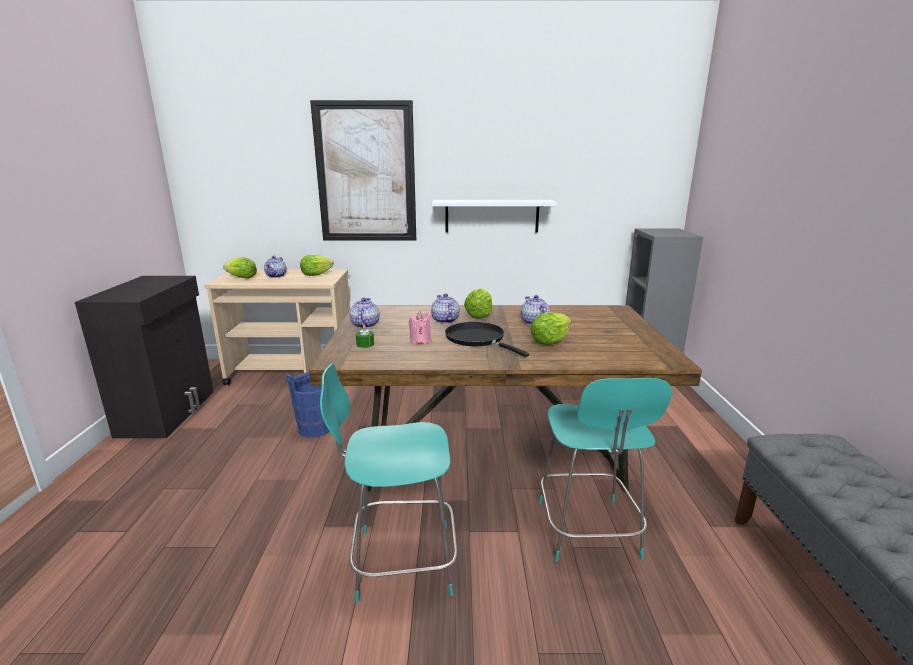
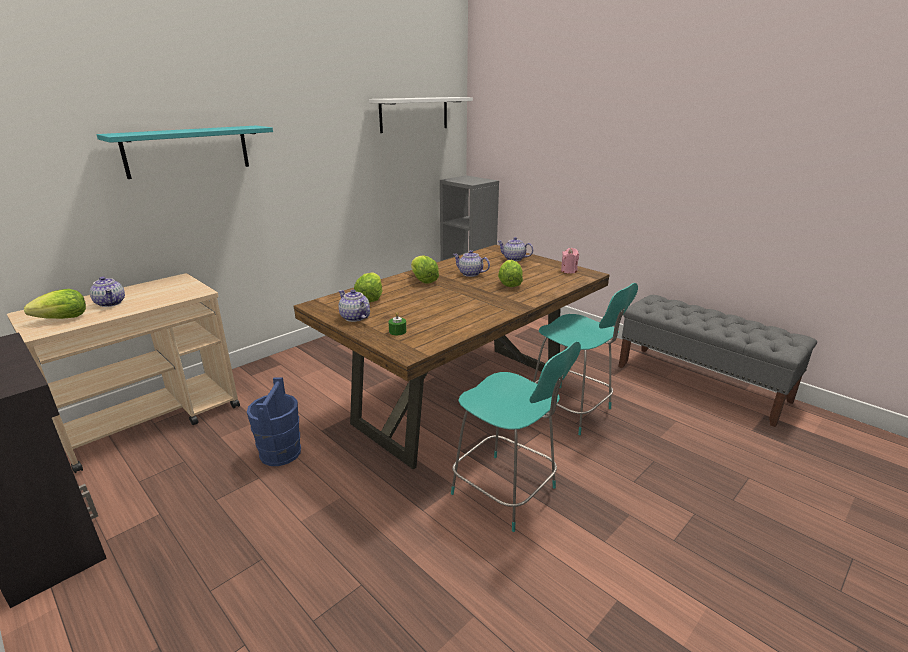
camera: 45 degrees left, 5 degrees up
lettuce [300,255,334,276] -> lettuce moved to [354,272,382,302]
picture [310,100,416,241] -> turquoise shelf [97,126,273,179]
turquoise chair [320,363,457,603] -> turquoise chair turned 90 degrees counterclockwise [451,341,581,532]
pink candle [408,311,432,345] -> pink candle moved to [561,248,579,273]
teapot [431,294,460,324] -> teapot moved to [497,237,533,261]
white shelf [432,200,557,233] -> white shelf moved to [369,97,473,133]
black frying pan [445,322,529,357] -> none

